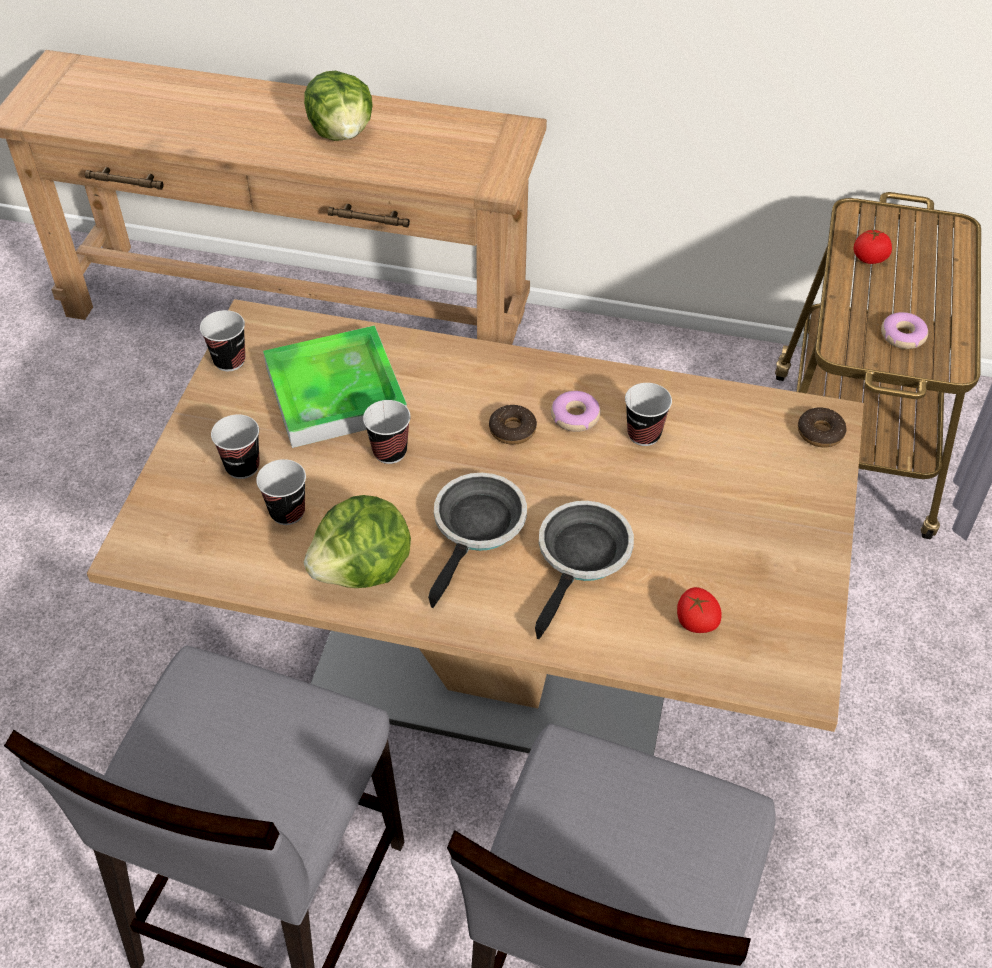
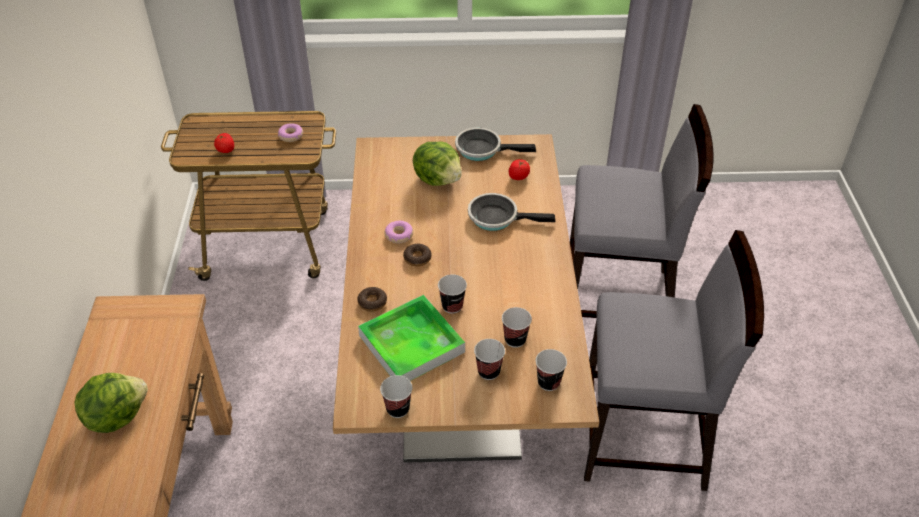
camera: 105 degrees left, 5 degrees down
lettuce [304,495,411,588] -> lettuce moved to [413,142,462,186]
frying pan [428,473,527,608] -> frying pan moved to [455,128,536,161]
cup [625,383,672,446] -> cup moved to [536,349,567,391]
donut [798,407,847,448] -> donut moved to [357,287,387,312]

